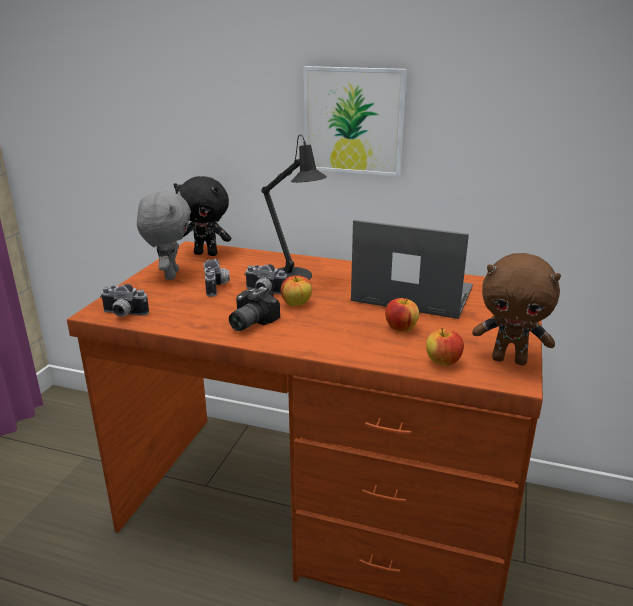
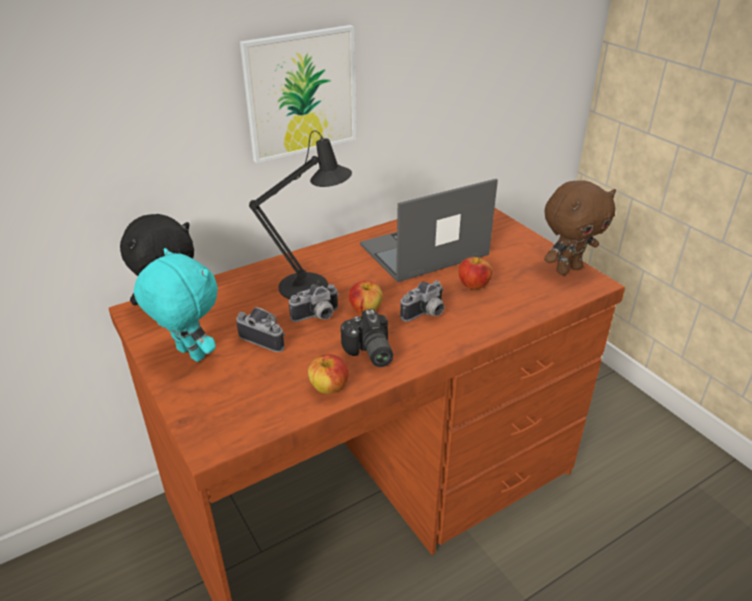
camera: 50 degrees left, 10 degrees up
camera [100,284,149,317] -> camera moved to [400,281,445,322]
grey plush toy [137,191,191,280] -> turquoise plush toy [134,248,218,362]
apple [426,328,464,366] -> apple moved to [308,354,349,394]

